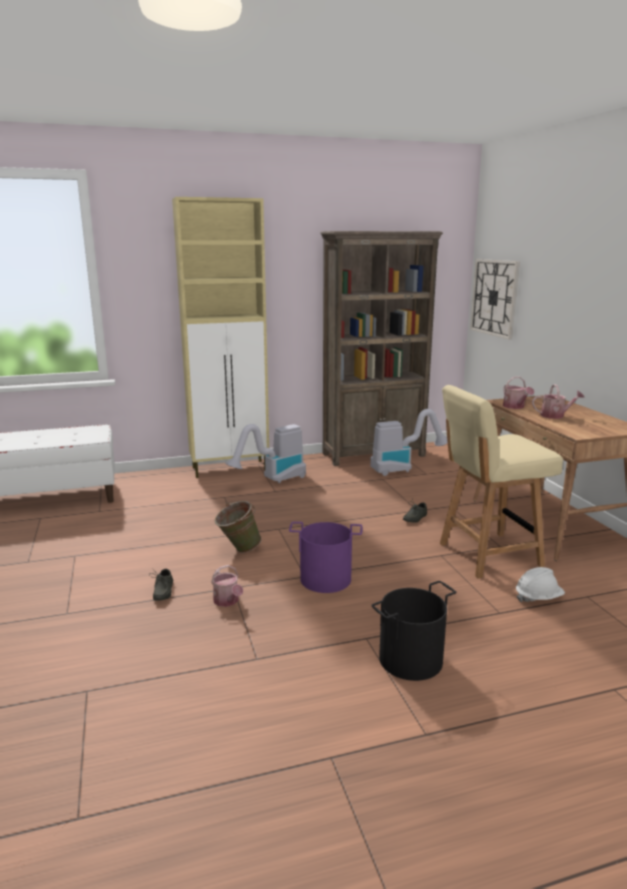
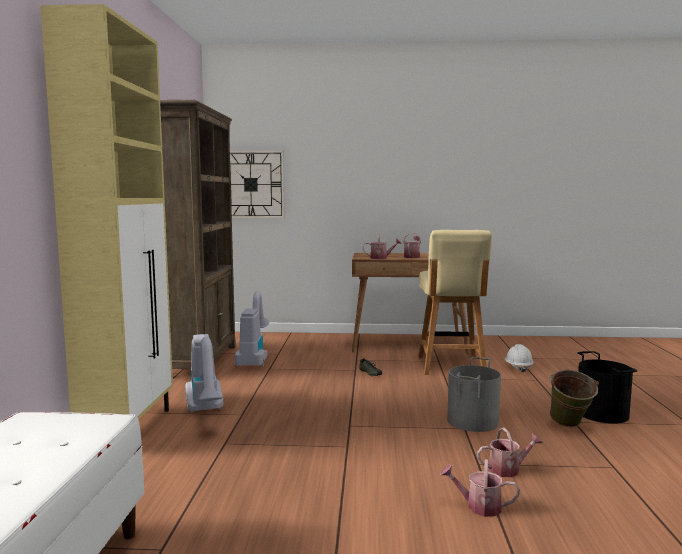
camera: 70 degrees left, 10 degrees down
grey shoe [149,568,173,601] -> watering can [440,459,520,517]
green bucket [215,501,262,553] -> green bucket moved to [549,370,599,427]
purple bucket [289,522,363,593] -> grey bucket [447,357,501,432]

